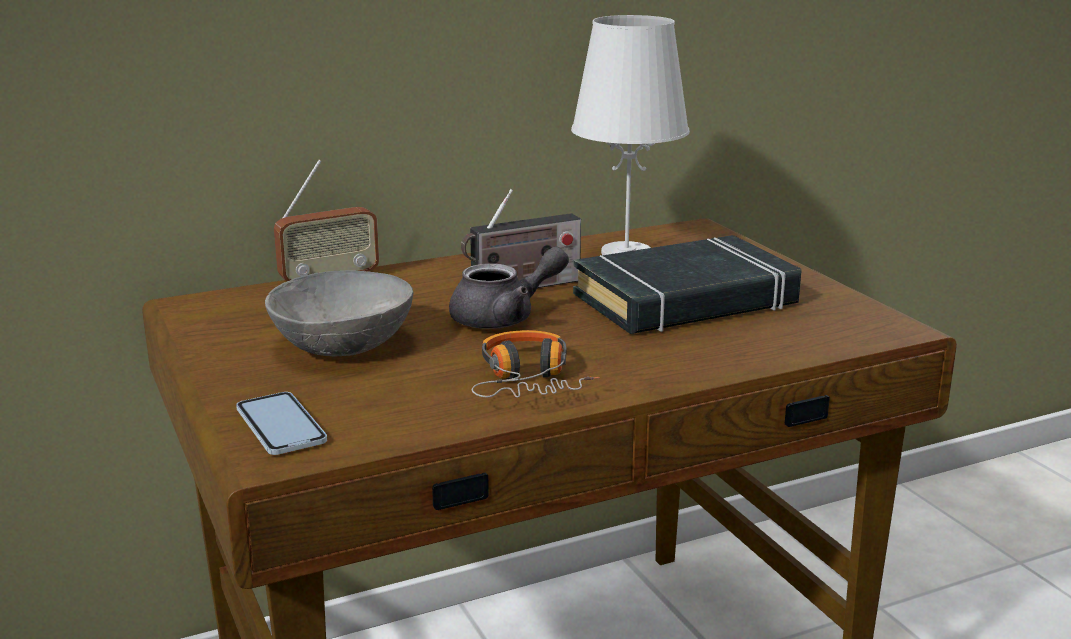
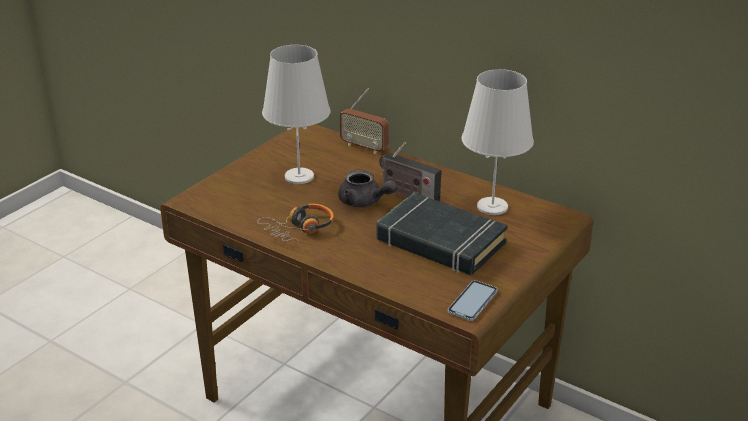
camera: 60 degrees right, 10 degrees up
phone [236,392,327,455] -> phone moved to [448,280,498,321]
grey bowl [265,270,414,356] -> white table lamp [262,45,331,184]

